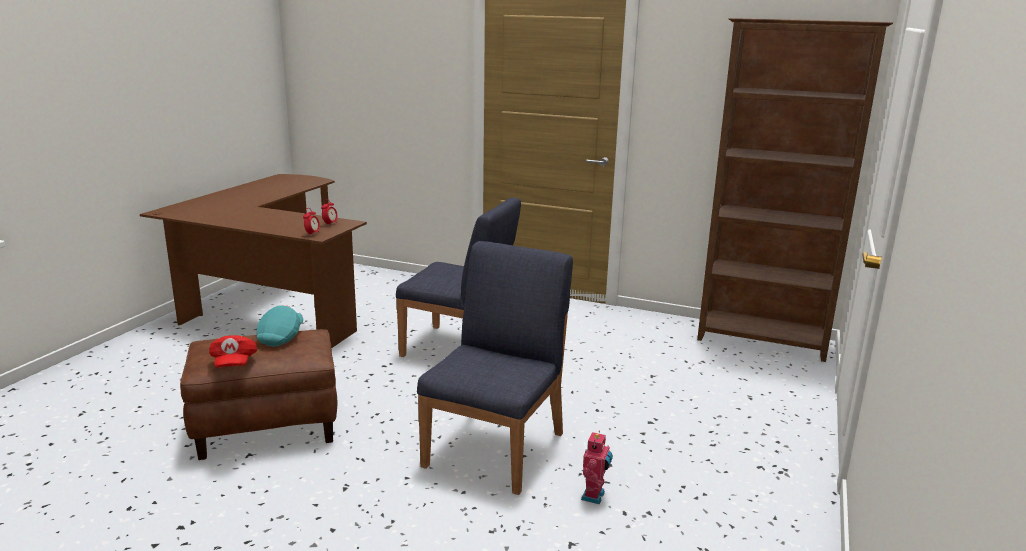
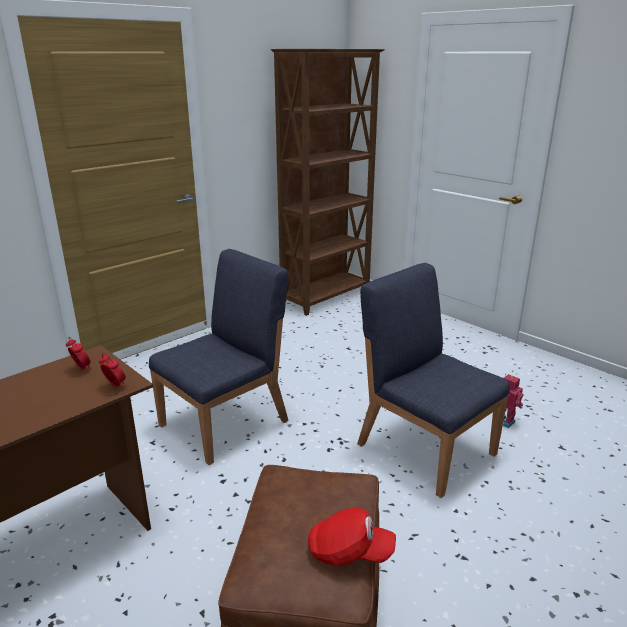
camera: 65 degrees left, 5 degrees up
turquoise cap [257,305,303,346] -> none

